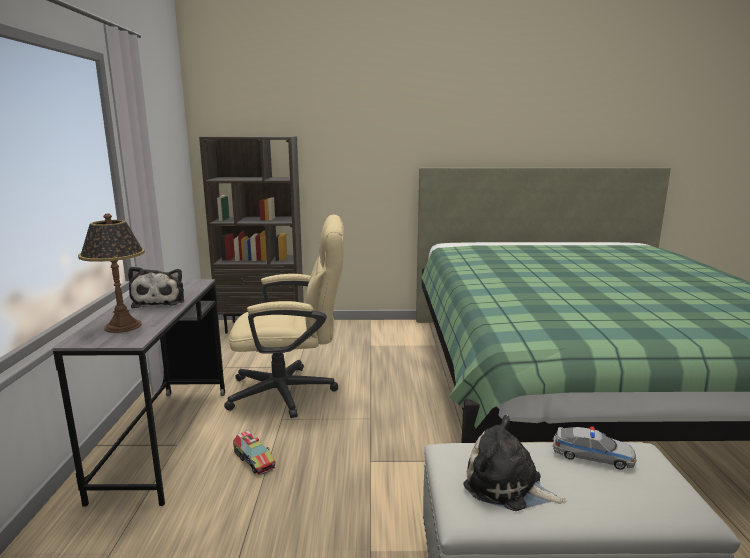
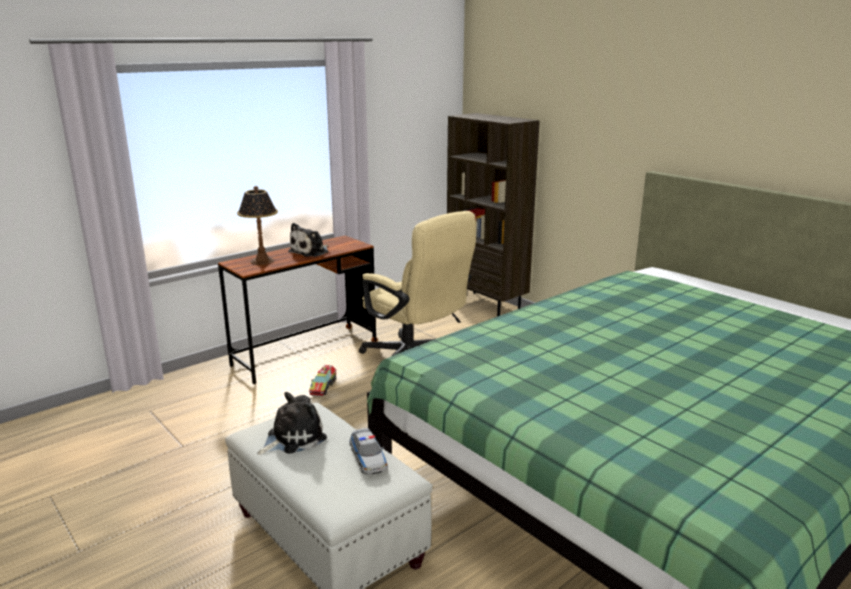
camera: 50 degrees right, 5 degrees up
grey desk [53,279,225,507] -> brown desk [218,236,378,384]
plush toy [464,415,567,511] -> plush toy turned 60 degrees clockwise [258,392,327,455]

